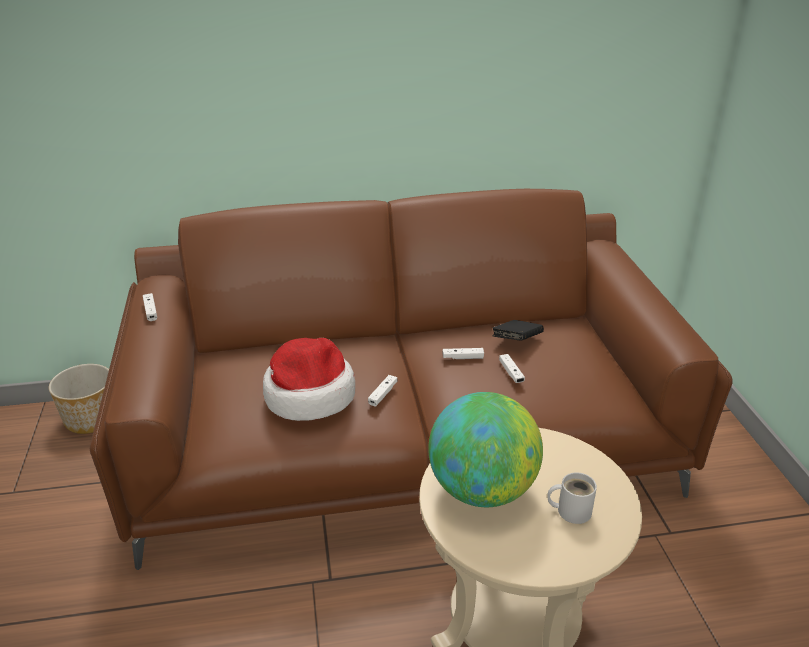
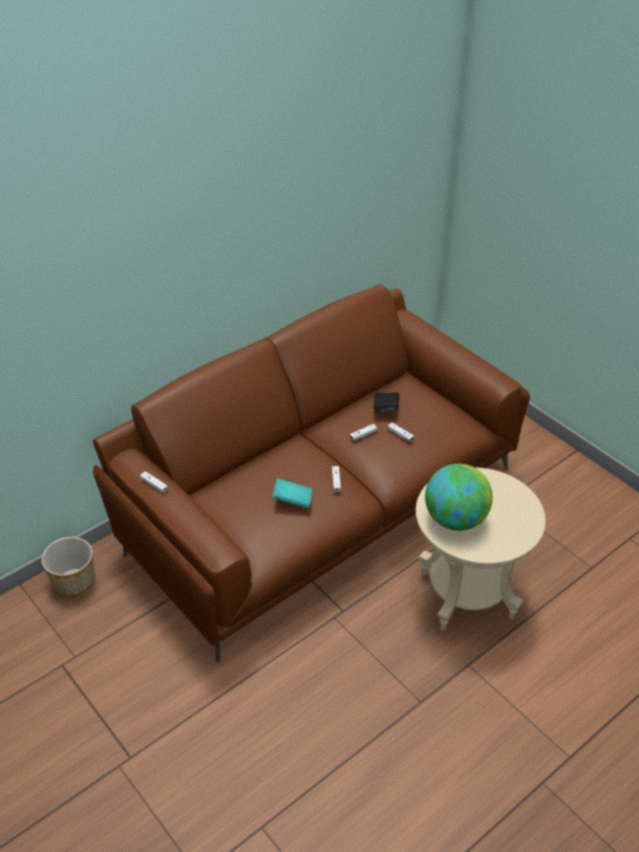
camera: 30 degrees left, 10 degrees up
hat [263,338,355,421] -> turquoise book [273,478,312,509]
white mug [548,472,597,524] -> none

